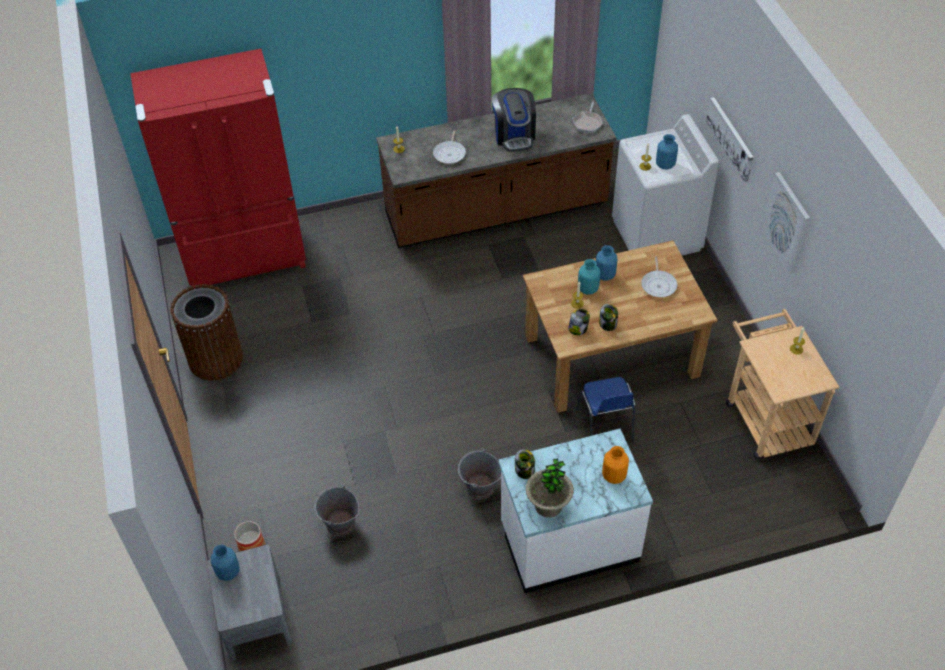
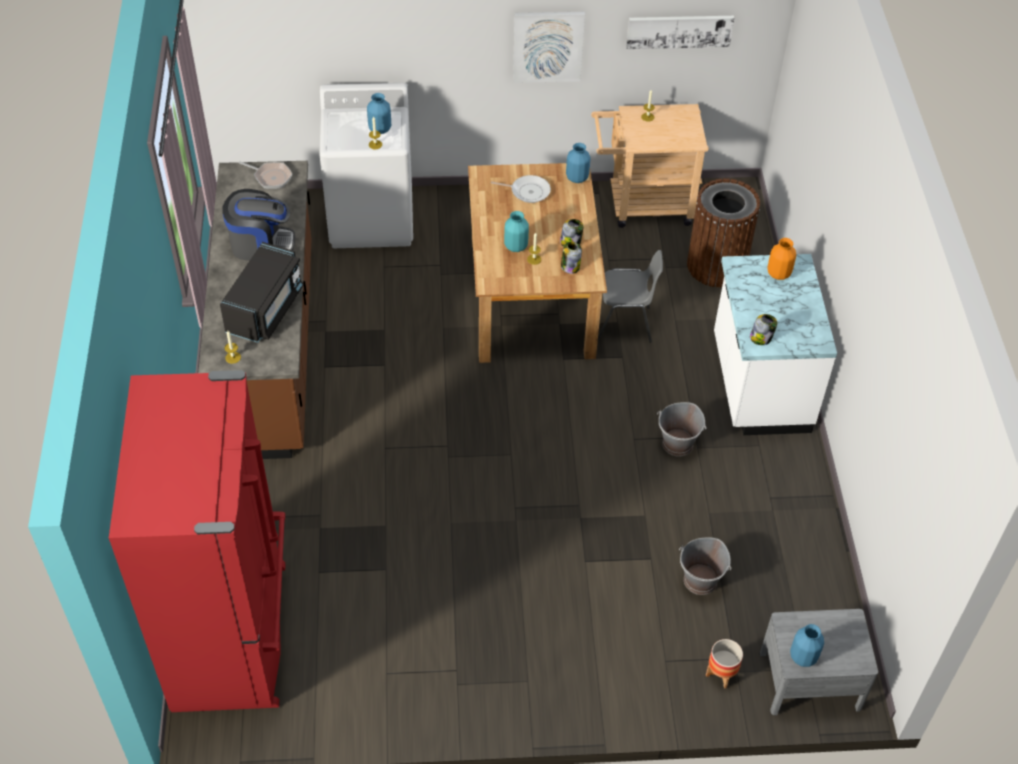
camera: 80 degrees left, 0 degrees up
brown trash can [170,284,243,381] -> brown trash can moved to [687,178,760,287]
frying pan [433,130,466,164] -> black microwave [220,242,303,343]
potted plant [525,459,574,518] -> none
blue chair [576,377,635,443] -> grey chair [597,250,663,343]
blue vase [596,245,617,281] -> blue vase moved to [566,143,590,183]
picture [706,97,754,182] -> picture moved to [626,16,734,49]

